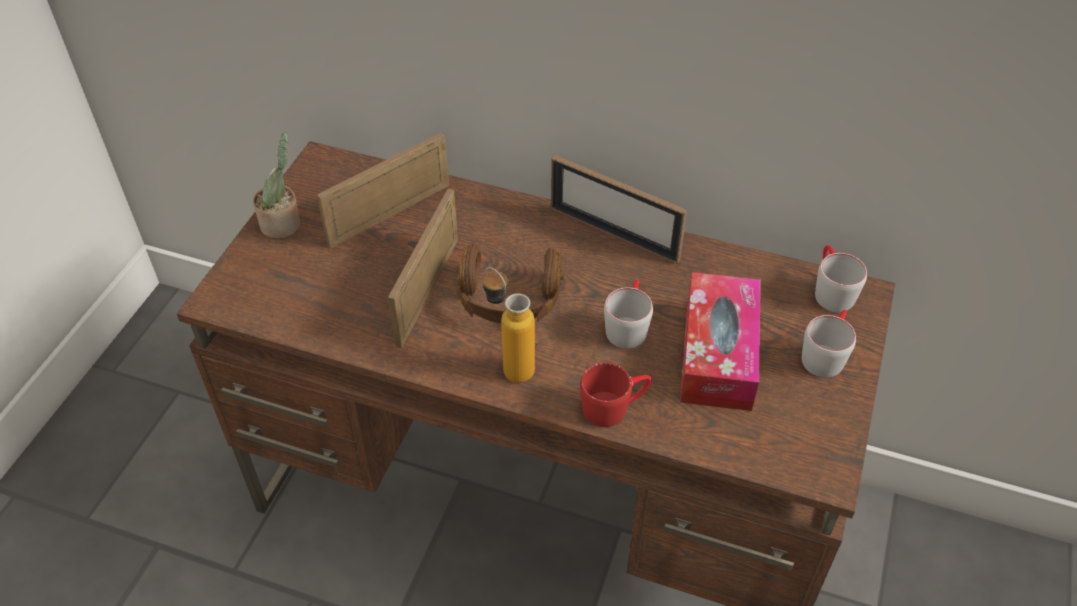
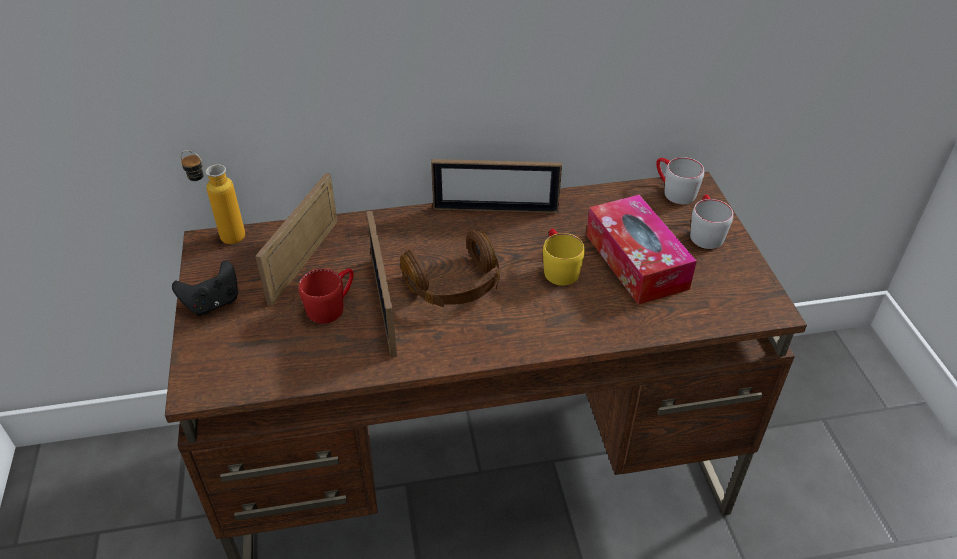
camera: 30 degrees left, 5 degrees down
potted plant [253,132,301,239] -> black game controller [172,261,238,316]
bottle [483,267,535,383] -> bottle moved to [180,150,245,244]
red mug [580,362,652,427] -> red mug moved to [299,268,354,324]
grey mug [604,279,653,349] -> yellow mug [543,228,585,286]

